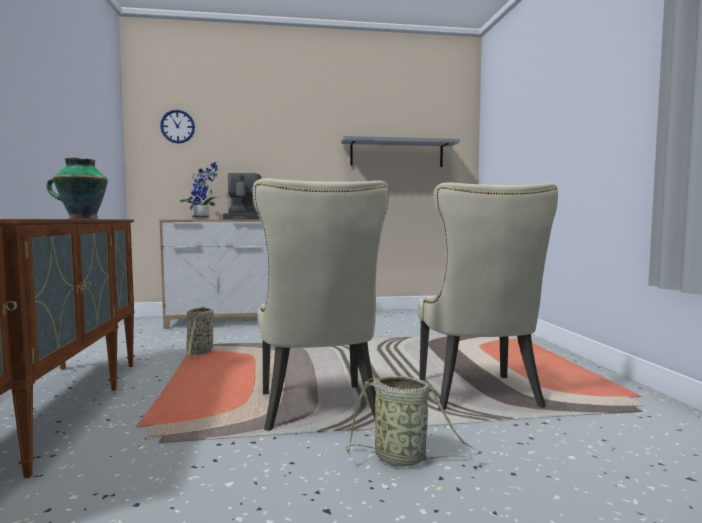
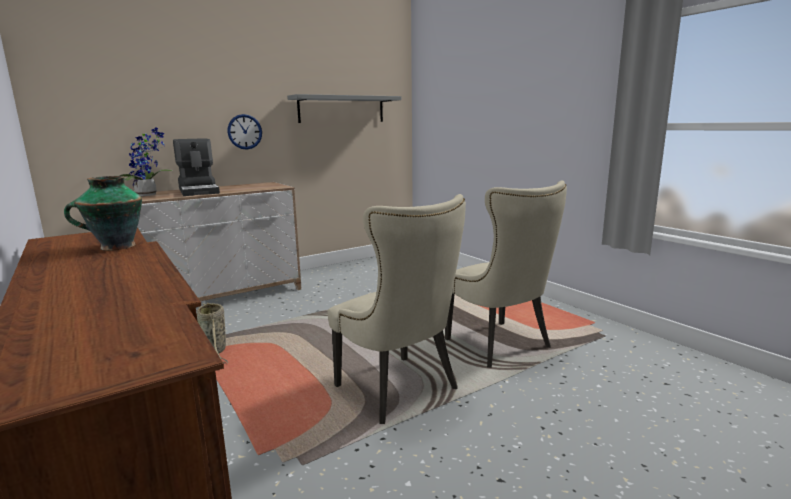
camera: 25 degrees left, 10 degrees up
wall clock [160,109,195,144] -> wall clock moved to [227,114,262,150]
basket [346,376,483,466] -> none

